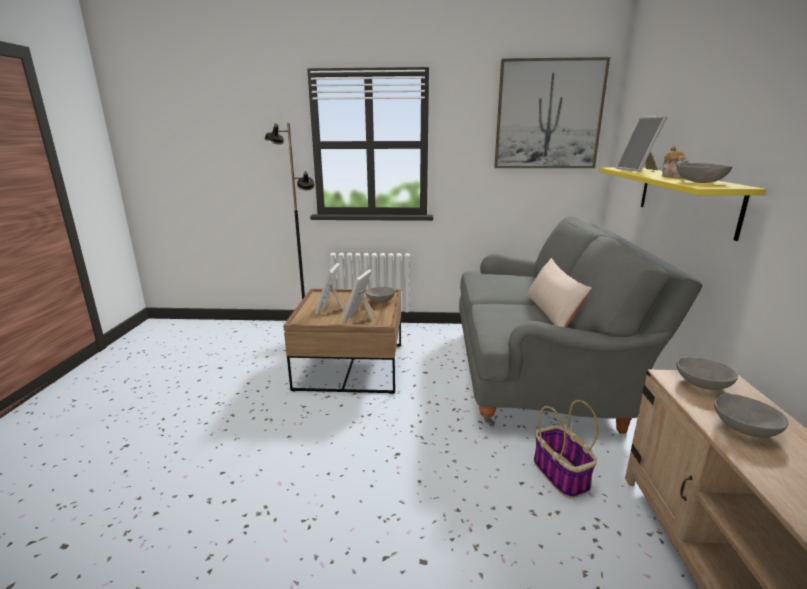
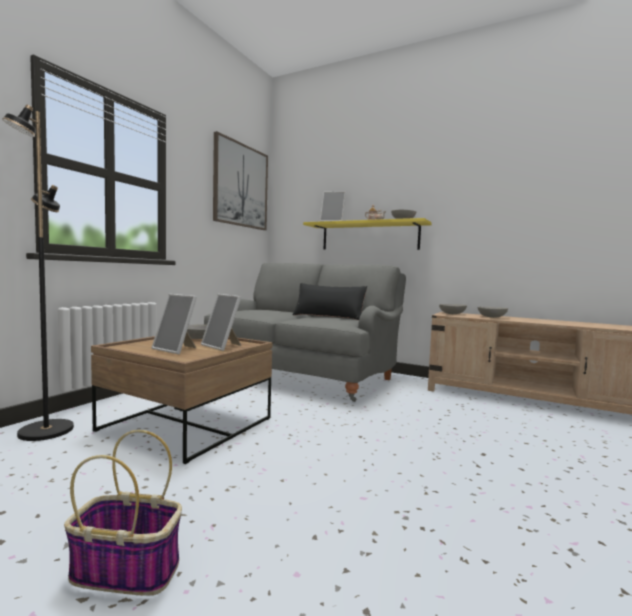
camera: 65 degrees left, 15 degrees down
beige pillow [526,258,592,327] -> black pillow [293,283,367,320]
basket [534,400,599,499] -> basket moved to [64,430,182,596]

